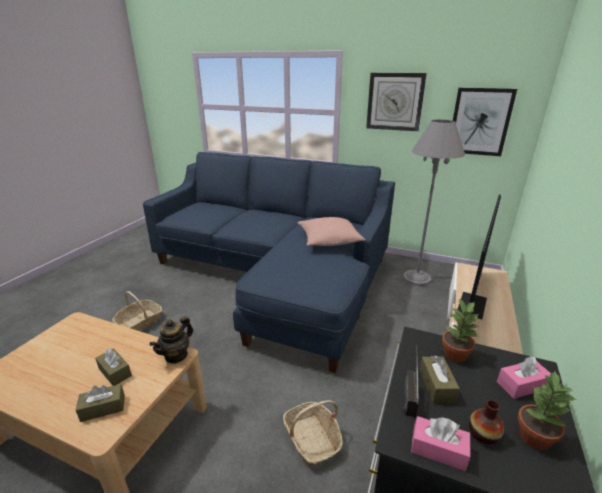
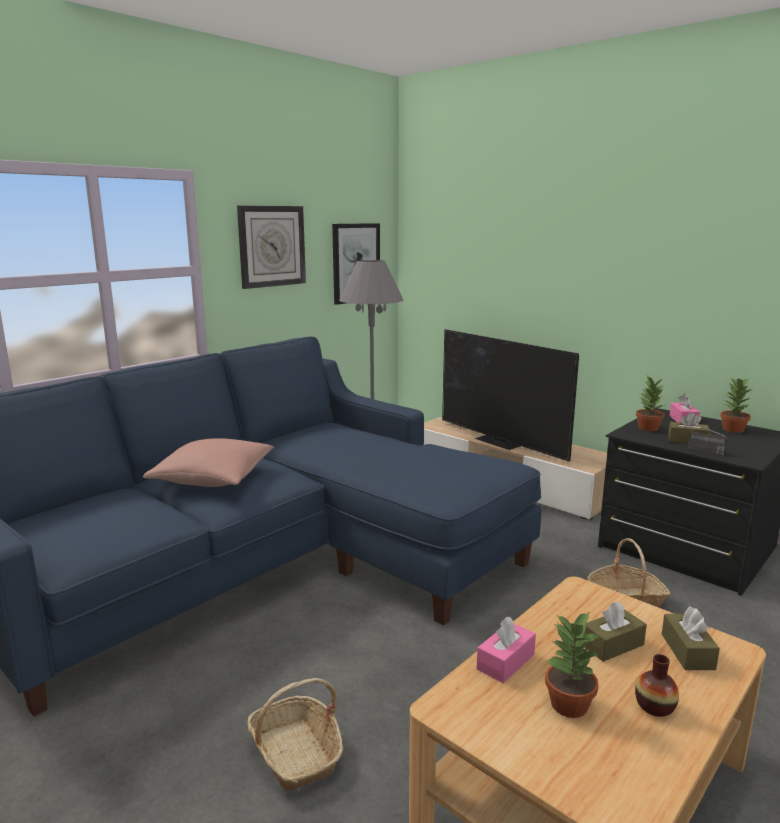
camera: 70 degrees left, 10 degrees down
teapot [149,316,193,364] -> none
pink pillow [297,217,365,246] -> pink pillow moved to [143,438,274,487]
pink tissue box [411,416,470,471] -> pink tissue box moved to [477,617,536,683]
vase [469,400,504,445] -> vase moved to [635,654,679,717]
none -> potted plant [545,612,601,718]

